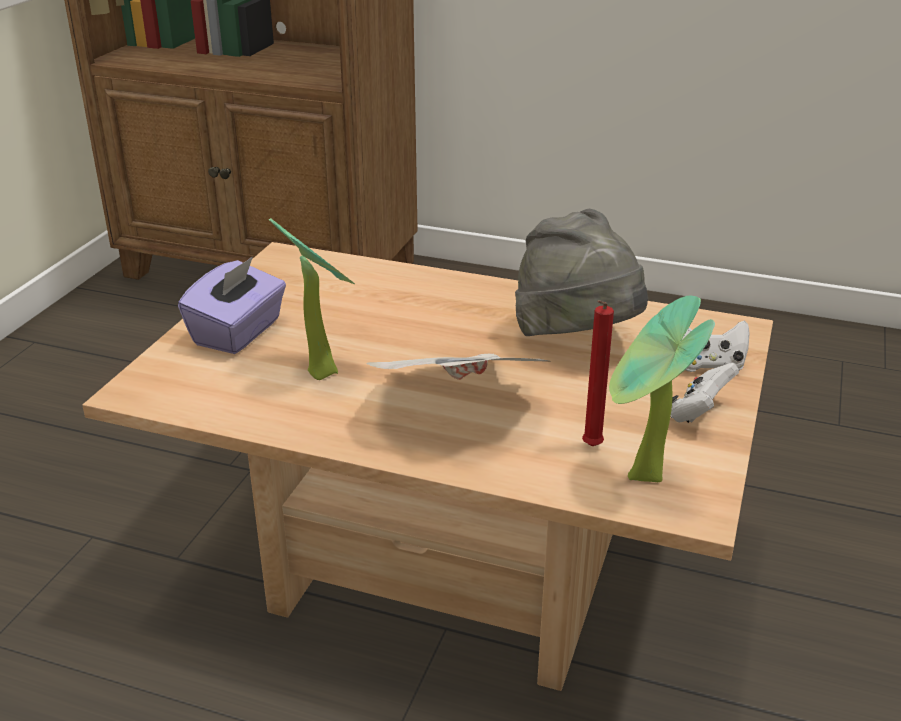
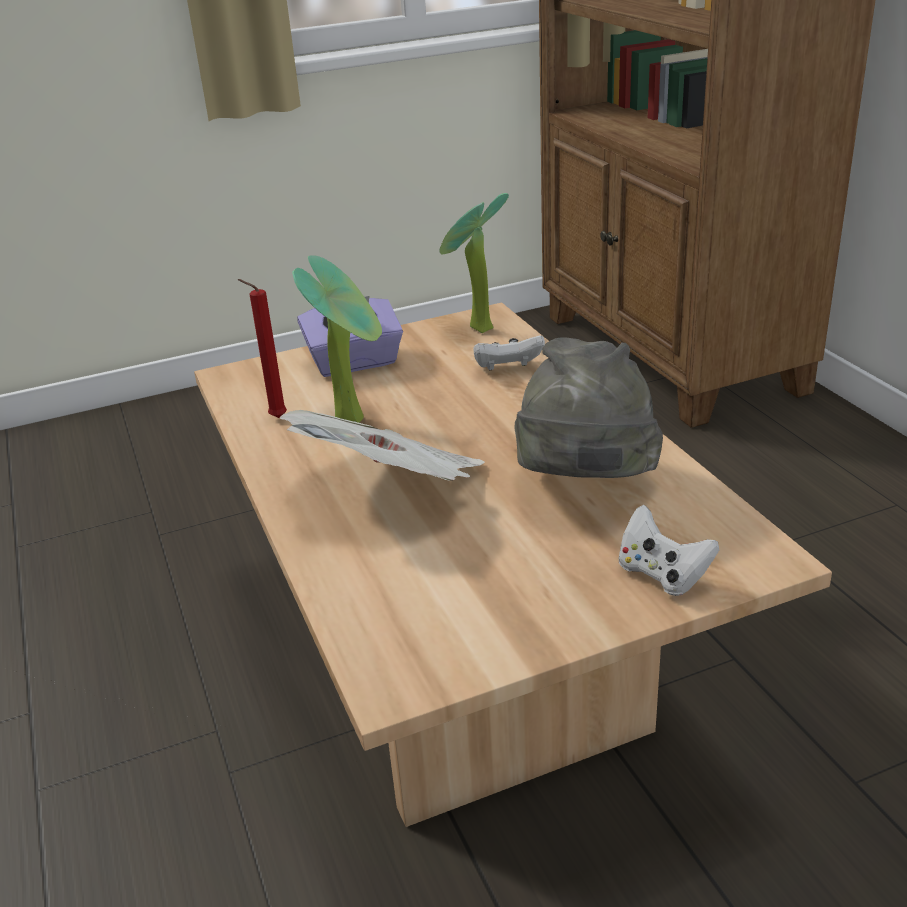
camera: 50 degrees right, 0 degrees up
red candle [582,300,614,446] -> red candle moved to [238,279,287,418]
potted plant [609,296,715,482] -> potted plant moved to [439,193,509,333]
white game controller [670,363,739,423] -> white game controller moved to [473,335,545,371]

